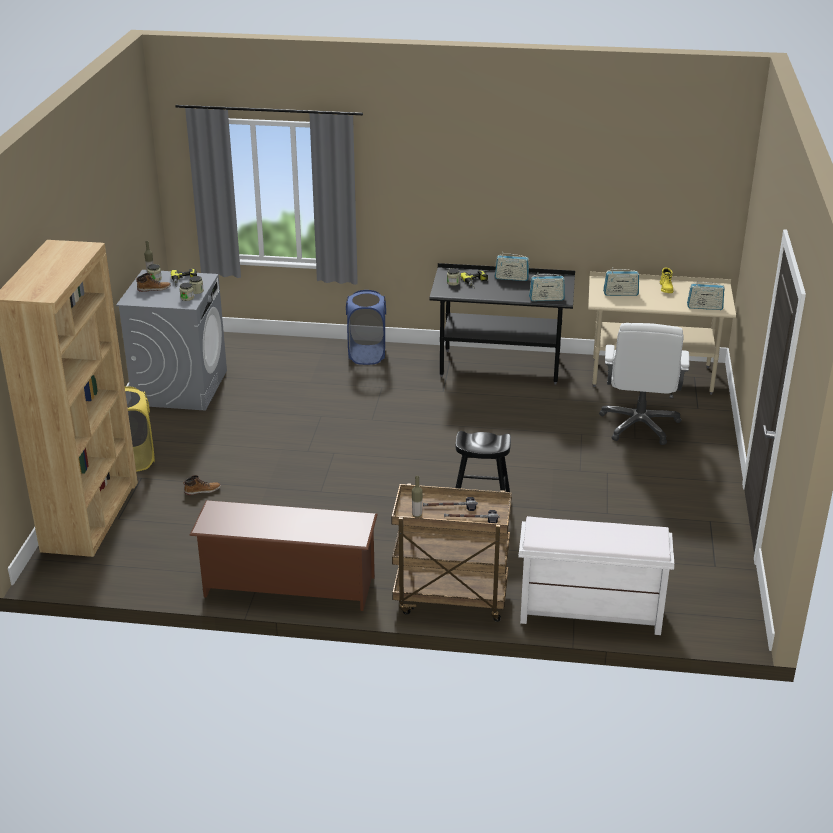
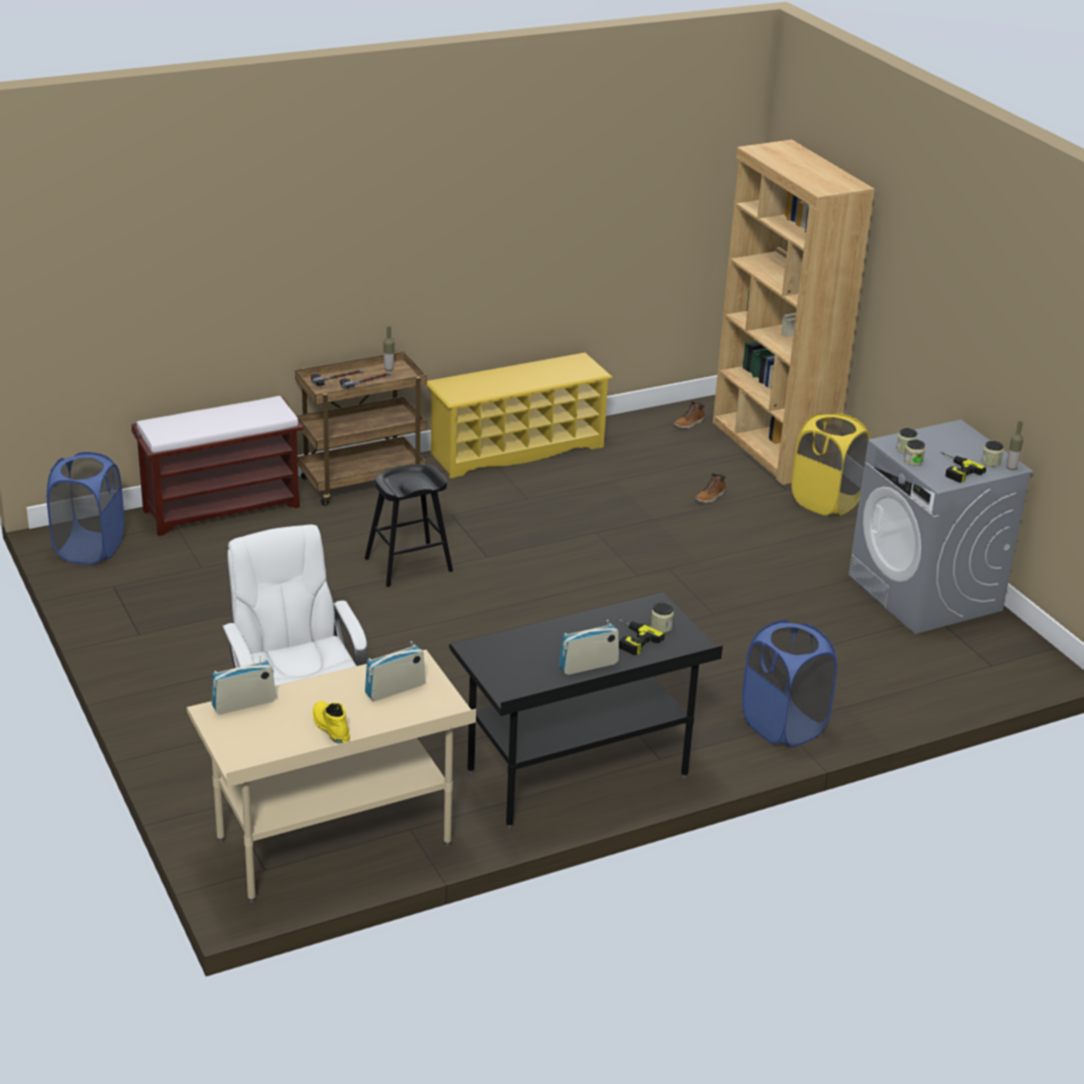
camera: 145 degrees right, 0 degrees up
boot [136,273,171,292] -> boot moved to [674,401,705,429]
brown shoe rack [189,500,378,611] -> yellow shoe rack [427,353,613,478]
white bench [519,516,674,635] -> brown bench [131,396,304,536]
radio [529,274,565,301] -> none
none -> blue laundry basket [47,452,124,564]

